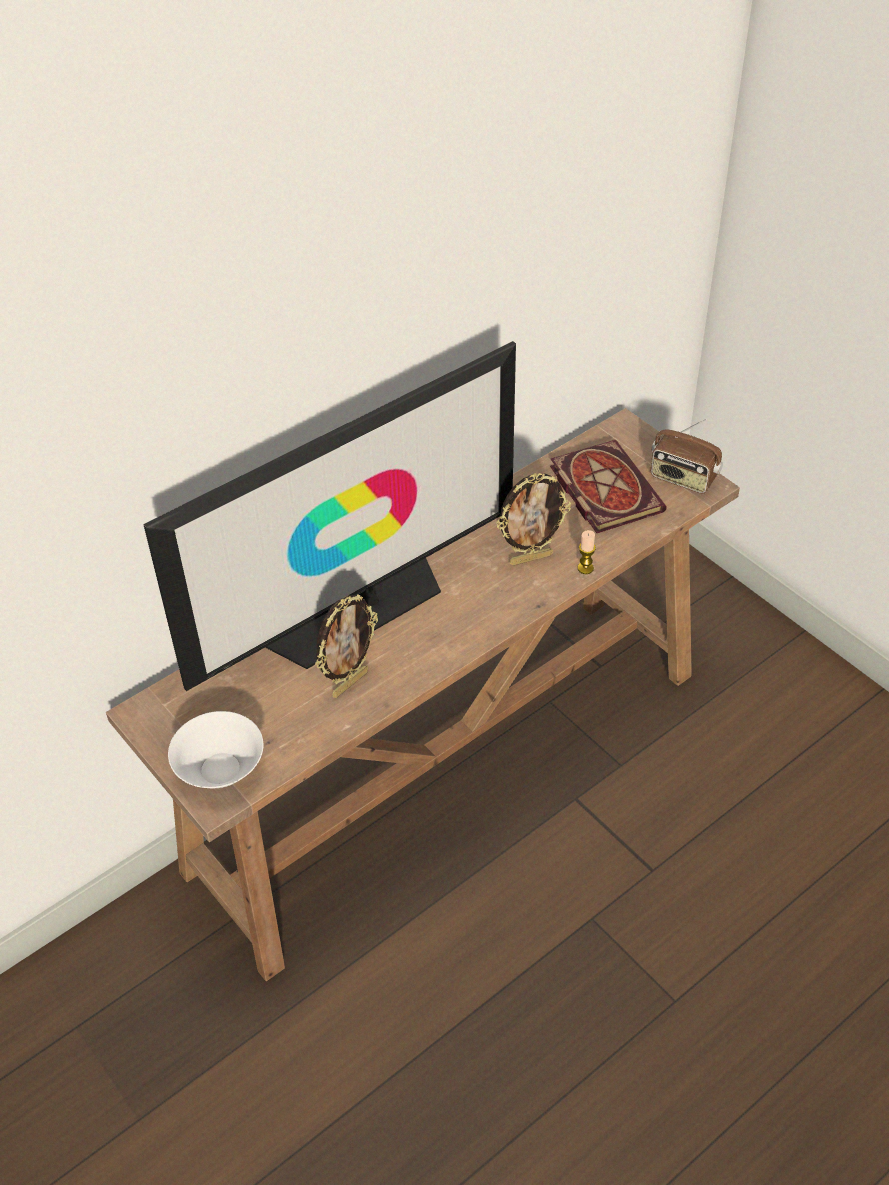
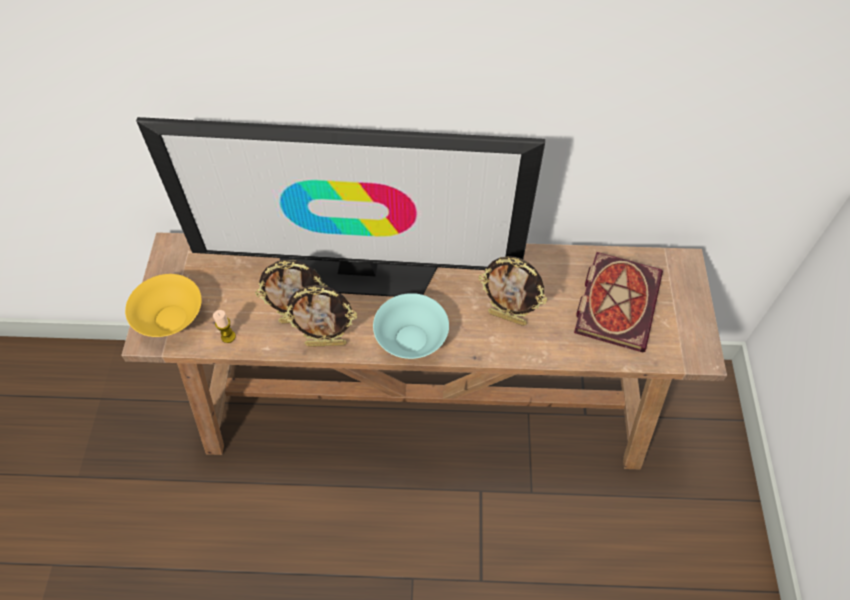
camera: 40 degrees right, 10 degrees up
white bowl [168,711,263,788] -> yellow bowl [125,274,201,337]
candle [578,530,596,574] -> candle moved to [213,310,236,343]
radio [651,419,723,494] -> none
none -> picture frame [283,285,357,347]
none -> turquoise bowl [373,293,449,359]

